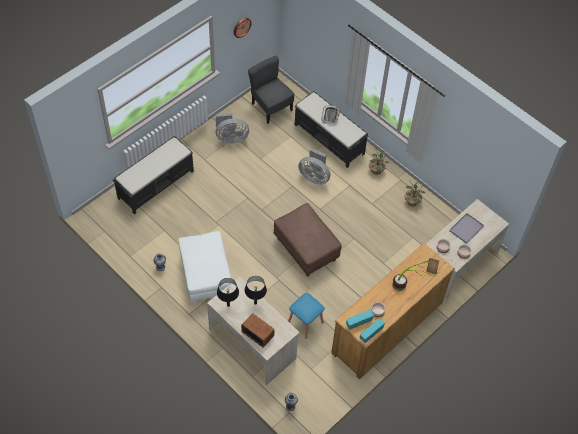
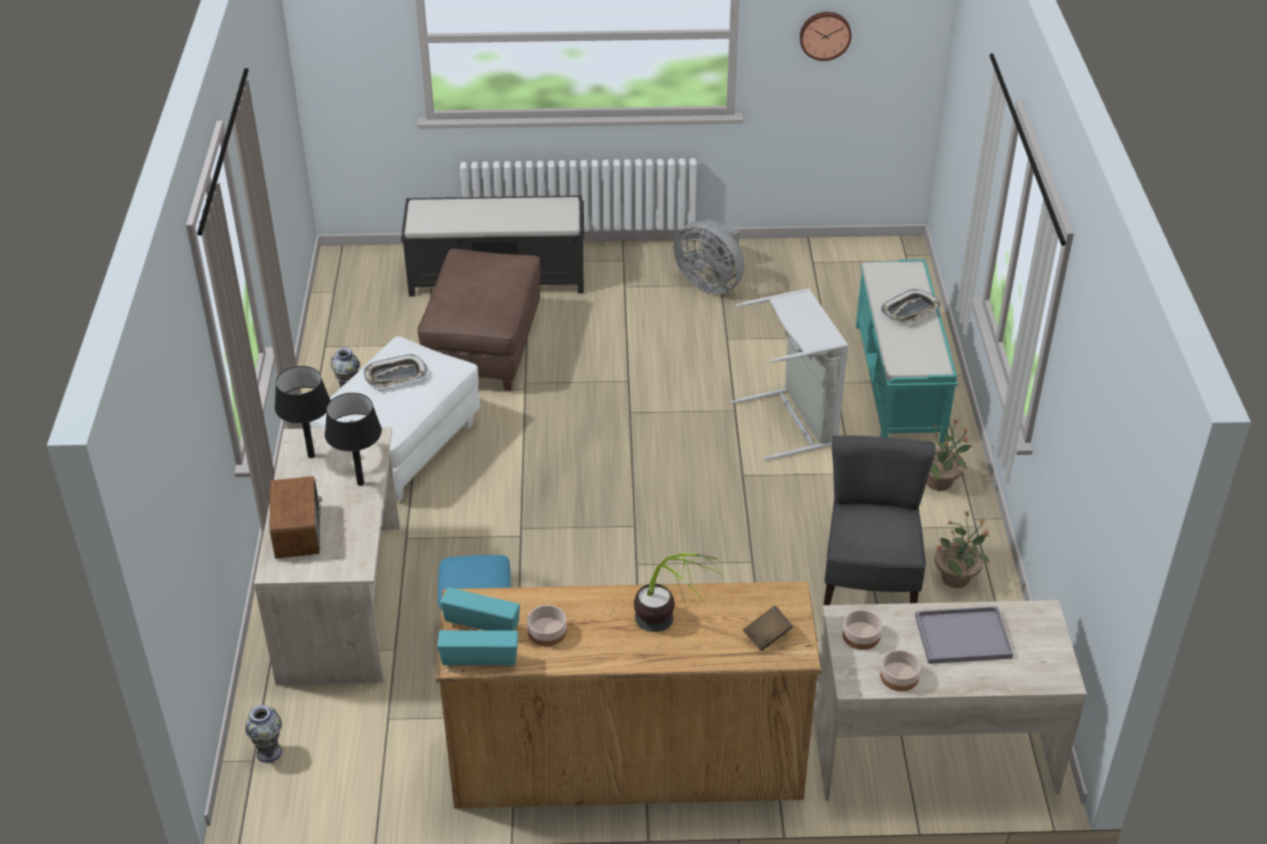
camera: 45 degrees right, 15 degrees down
grey chair [248,56,294,124] -> grey chair moved to [824,435,936,605]
brown ottoman [274,203,342,277] -> brown ottoman moved to [417,249,540,391]
black bench [295,91,369,168] -> turquoise bench [856,259,958,443]
grey fan [298,148,330,185] -> grey laundry basket [731,288,848,460]
none -> tray [364,354,428,388]

